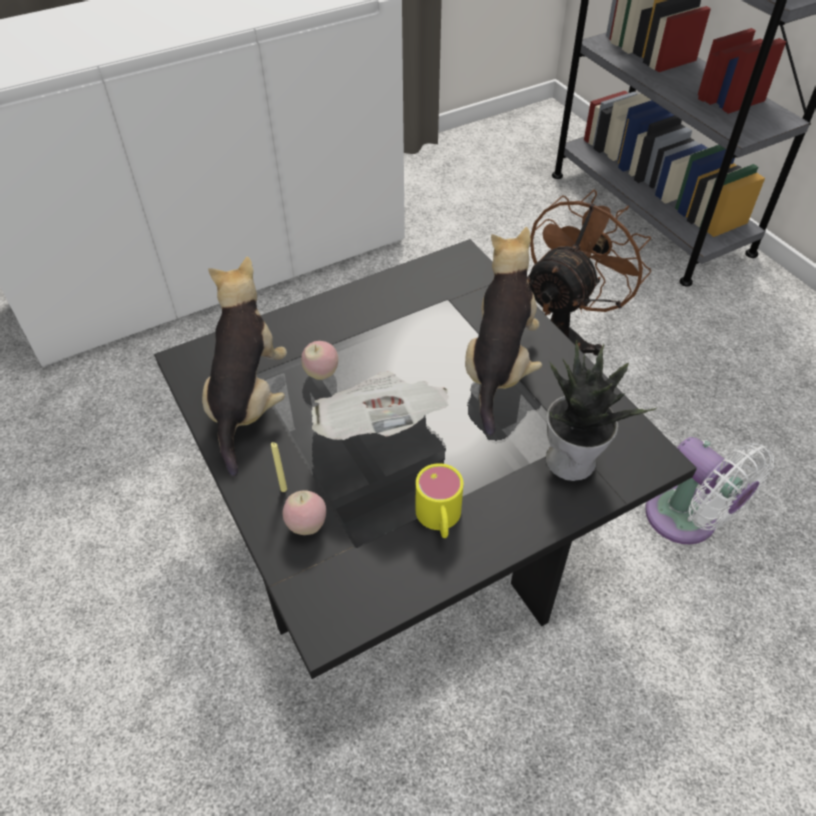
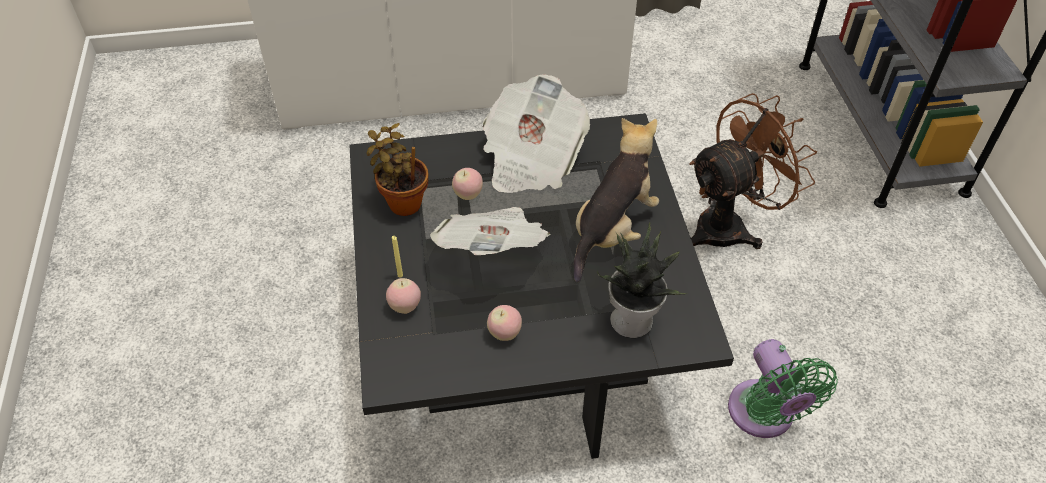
camera: 20 degrees right, 0 degrees up
plush toy [202,256,287,476] -> potted plant [366,123,428,216]
yellow mug [416,463,463,538] -> apple [487,305,522,341]
white fan [645,437,774,545] -> green fan [728,339,838,438]
none -> newspaper [482,74,590,193]

